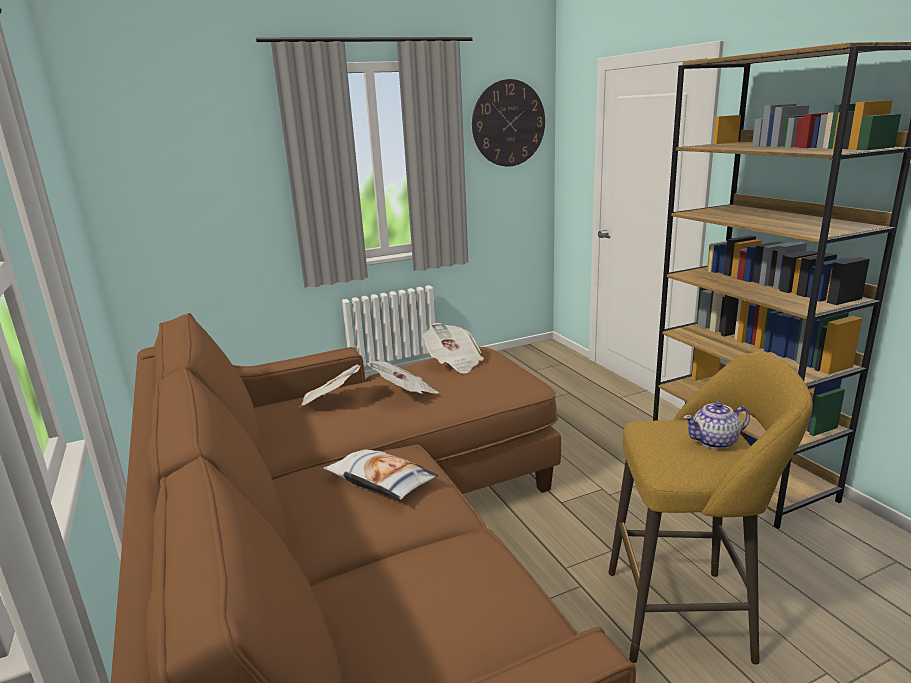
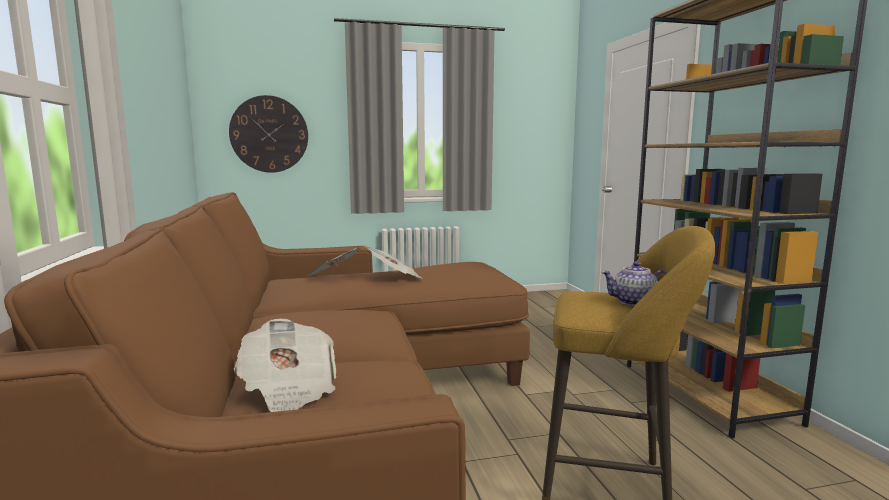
camera: 10 degrees right, 10 degrees down
pillow [323,449,439,500] -> none
newspaper [423,323,484,374] -> newspaper moved to [234,319,336,412]
wall clock [472,79,545,166] -> wall clock moved to [229,95,308,173]

